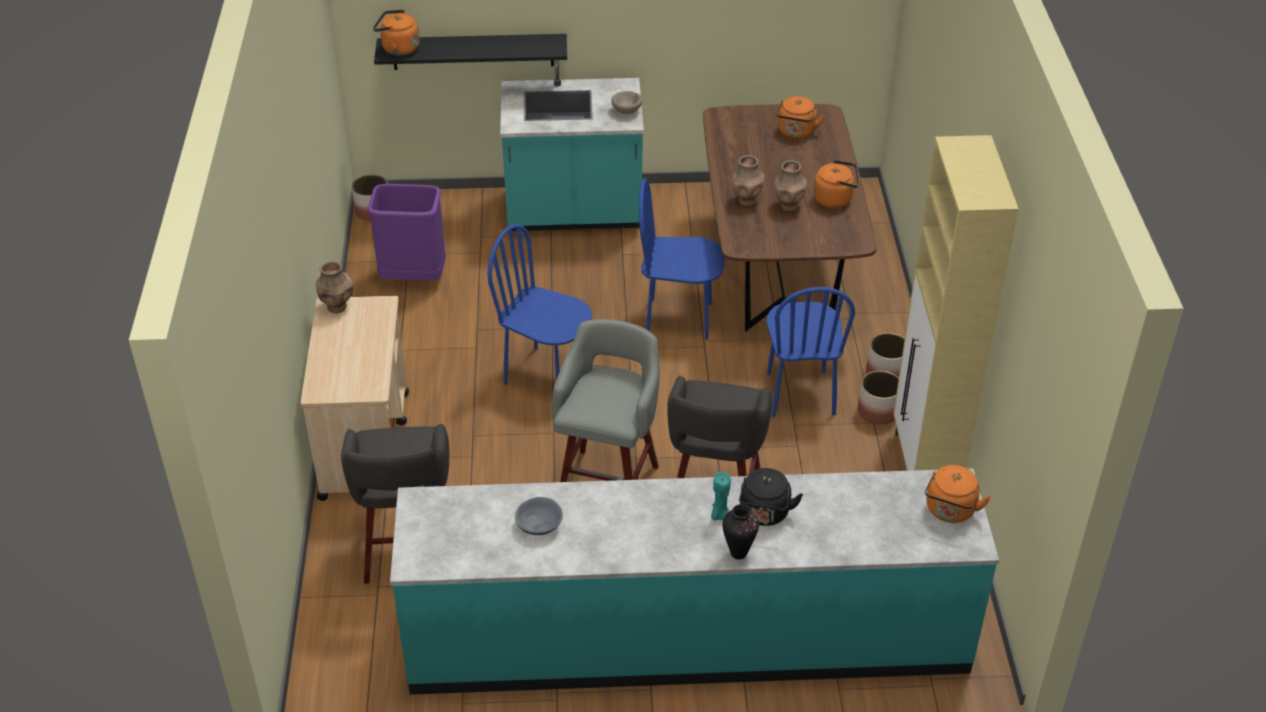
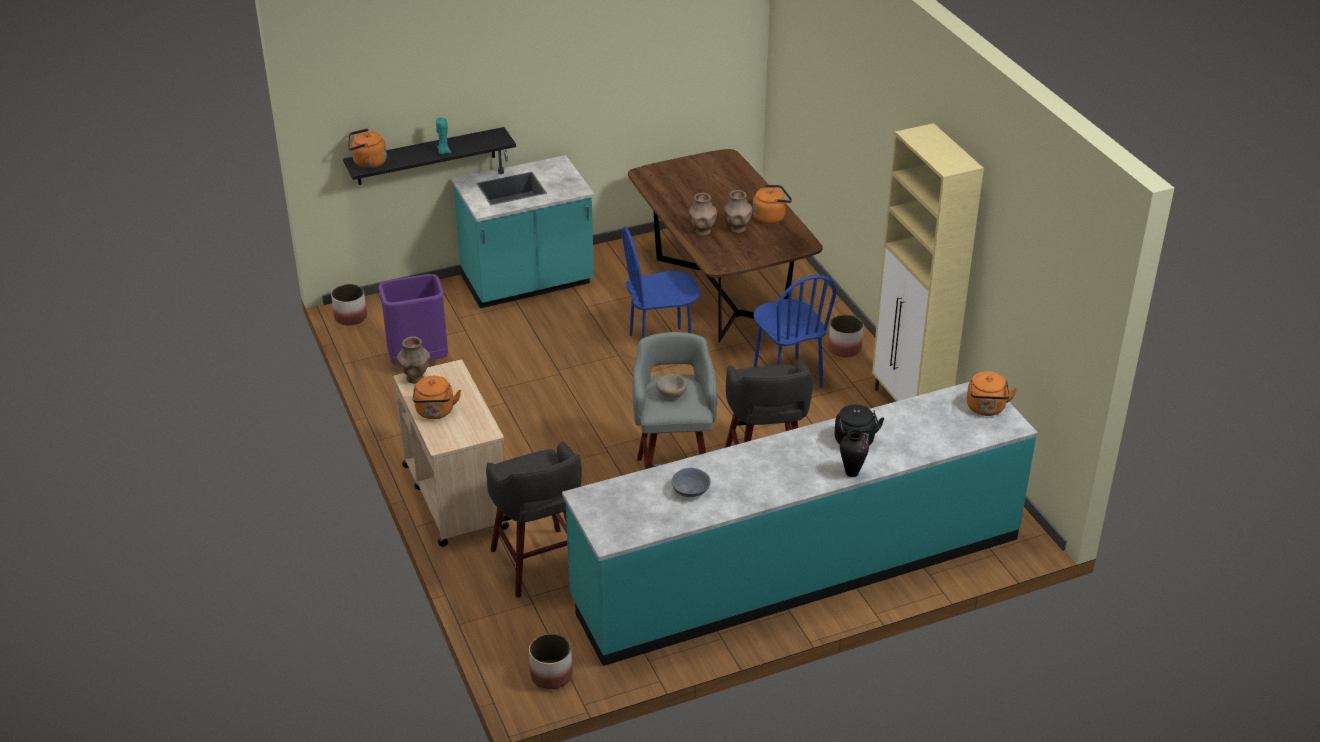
camera: 20 degrees left, 5 degrees down
blue chair [488,224,592,385] -> none
beige bowl [611,91,642,114] -> beige bowl moved to [656,374,687,398]
turquoise candle [711,471,731,520] -> turquoise candle moved to [436,117,451,154]
orange kettle [776,96,825,139] -> orange kettle moved to [412,376,461,419]
planter [858,371,899,425] -> planter moved to [529,633,573,689]

